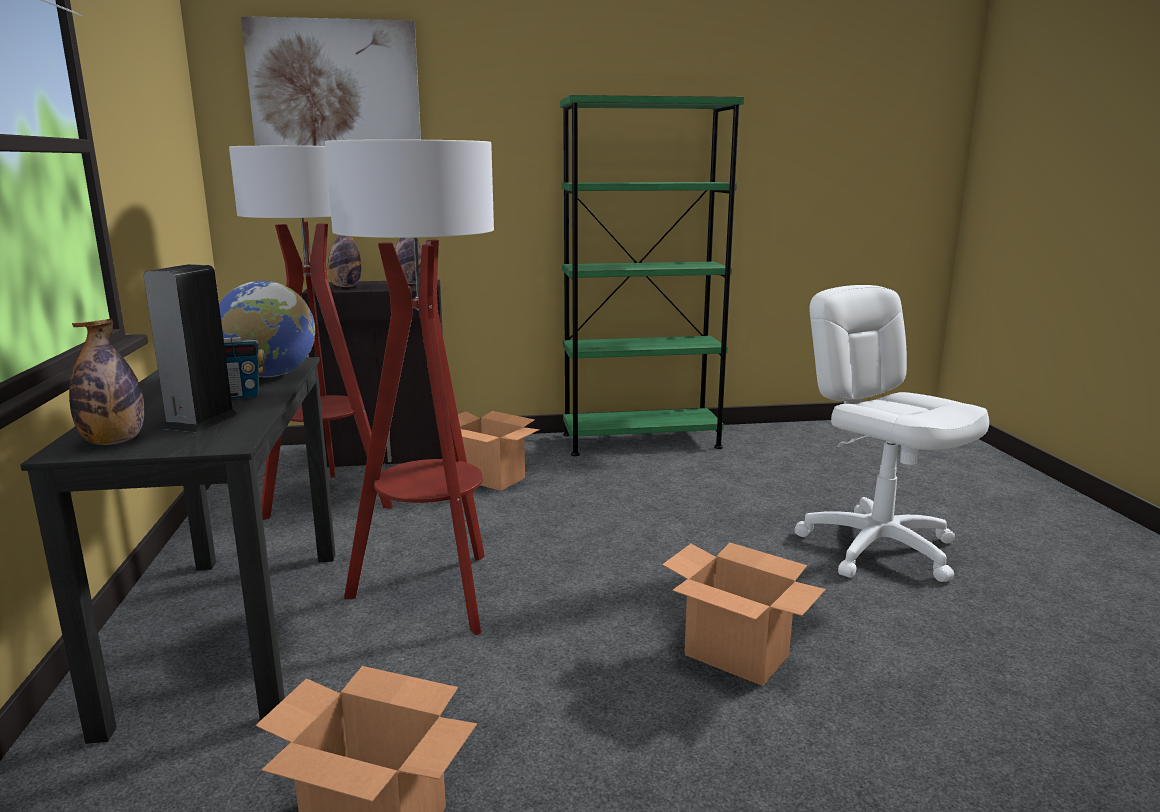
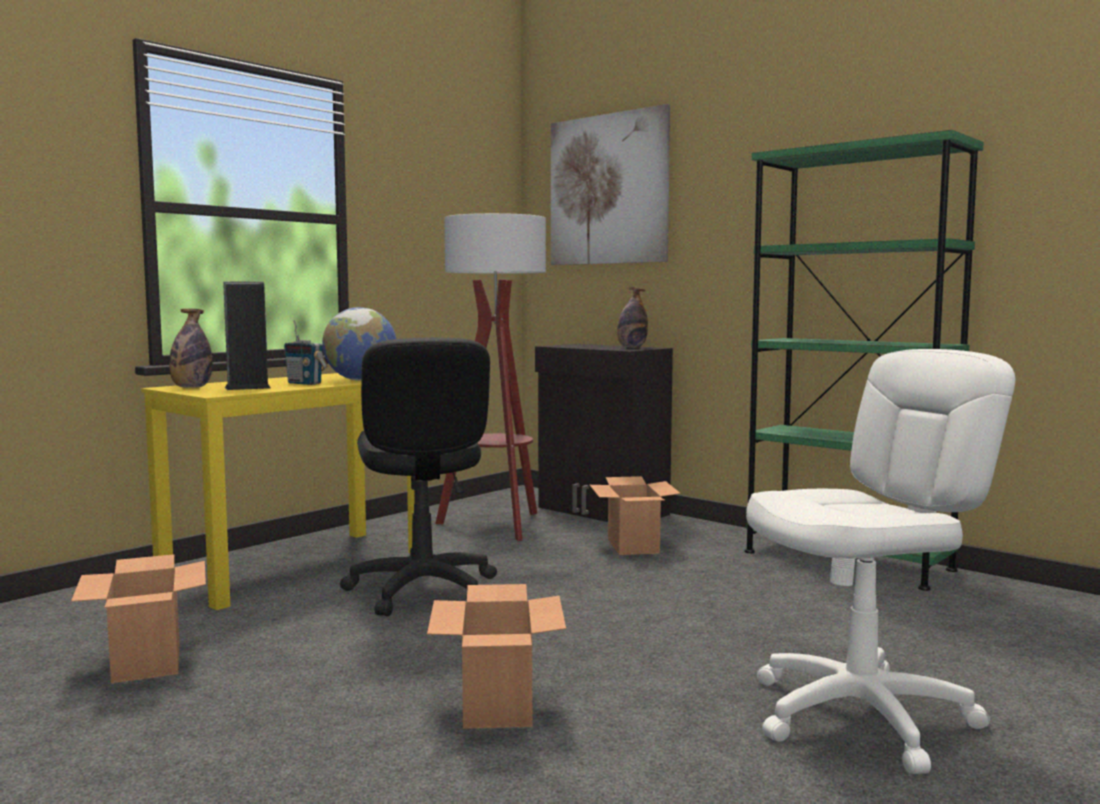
camera: 50 degrees right, 10 degrees down
black desk [20,357,336,744] -> yellow desk [141,373,415,610]
floor lamp [325,139,494,635] -> black office chair [340,338,497,616]
bottle [328,235,361,287] -> none
white office chair [794,285,989,582] -> white office chair turned 45 degrees clockwise [746,349,1015,774]

